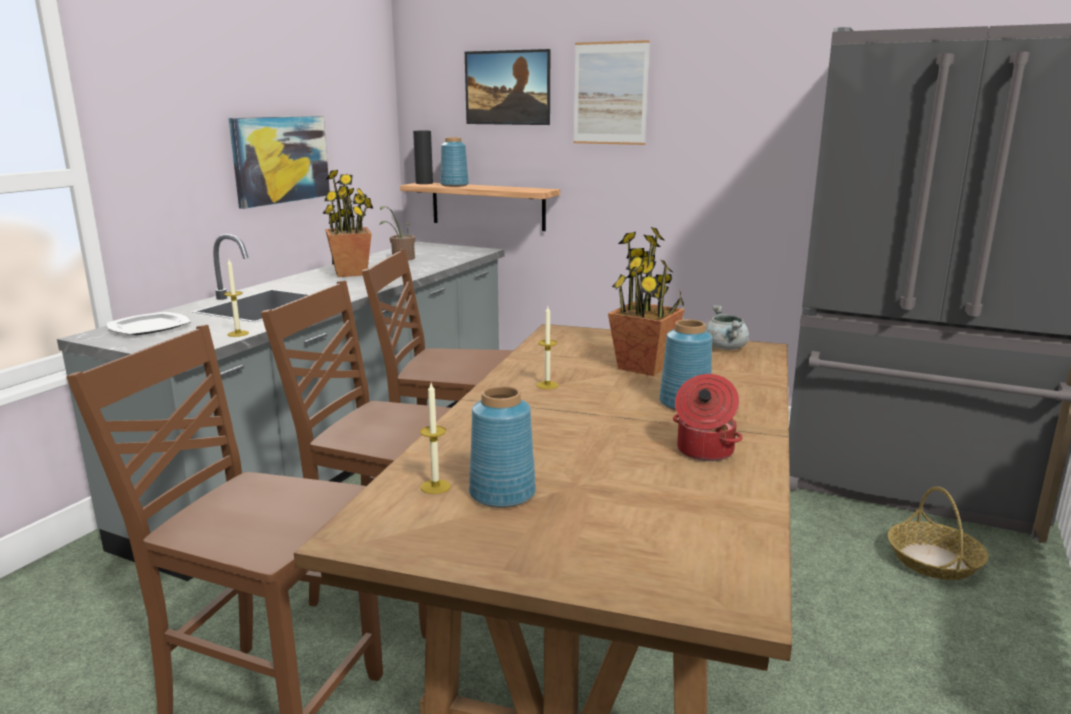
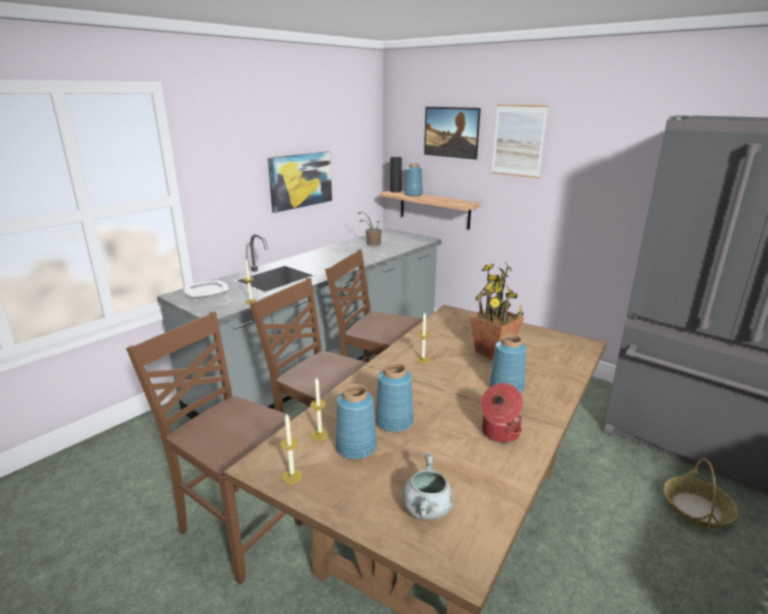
camera: 15 degrees right, 5 degrees up
potted plant [322,170,373,277] -> none
grey cooking pot [705,305,749,350] -> grey cooking pot moved to [402,452,454,520]
none -> candle [280,413,303,484]
none -> blue vase [375,363,414,432]

